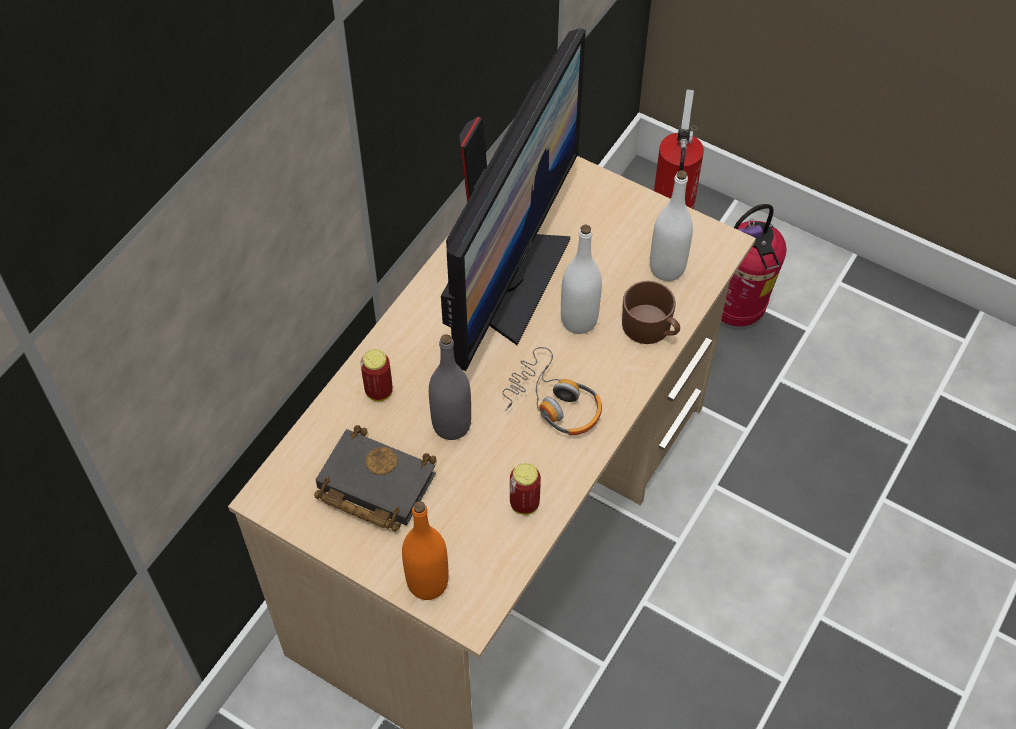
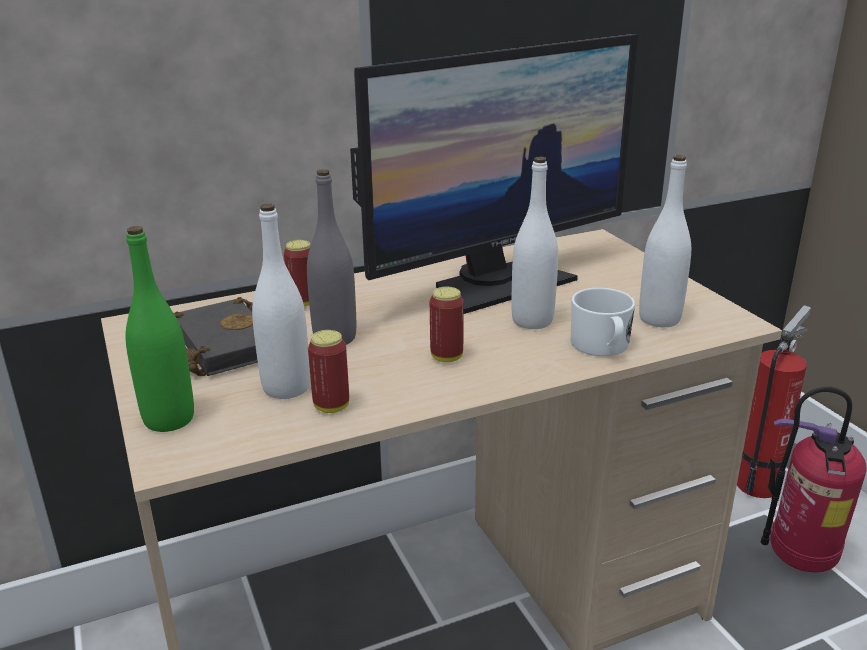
camera: 35 degrees right, 30 degrees down
orange bottle [402,501,449,600] -> green bottle [125,226,194,432]
headphones [502,347,602,435] -> can [430,287,464,362]
brown mug [622,281,680,344] -> white mug [571,288,635,356]
none -> white bottle [252,203,310,399]

